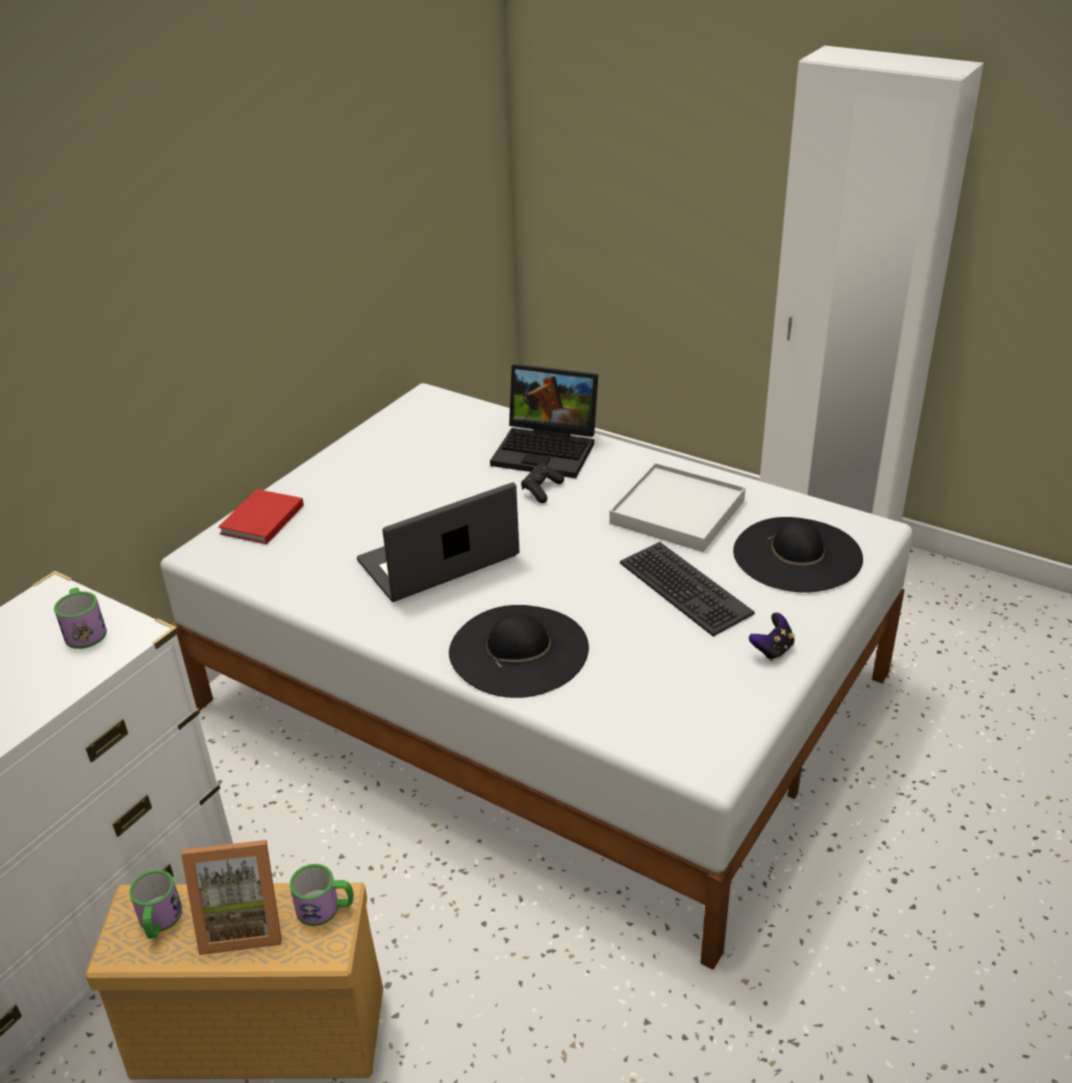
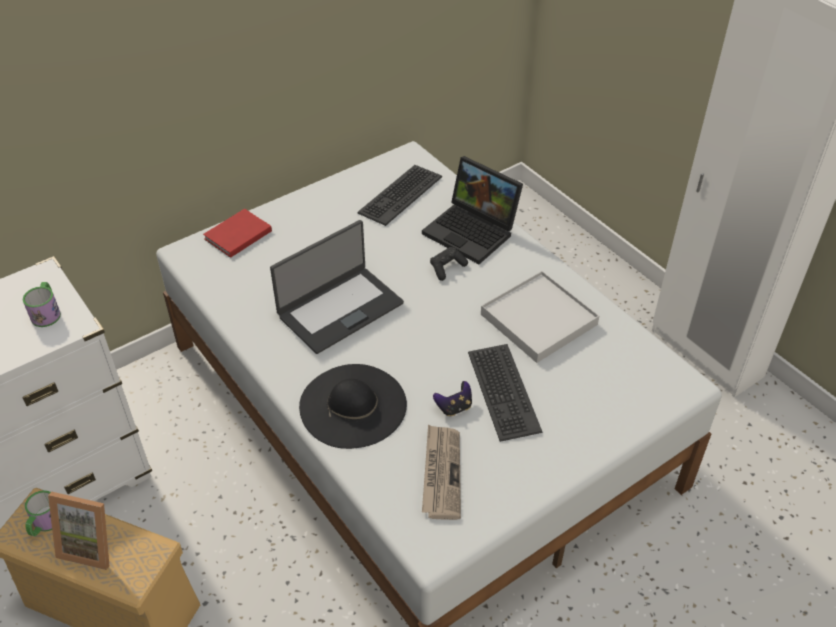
camera: 20 degrees right, 10 degrees up
mug [290,864,354,926] -> none
laptop [357,482,520,602] -> laptop turned 150 degrees clockwise [270,220,404,354]
black hat [733,517,863,592] -> none
game controller [749,613,795,661] -> game controller moved to [433,381,472,416]
none -> keyboard [358,165,442,226]
none -> newspaper [422,425,461,520]

